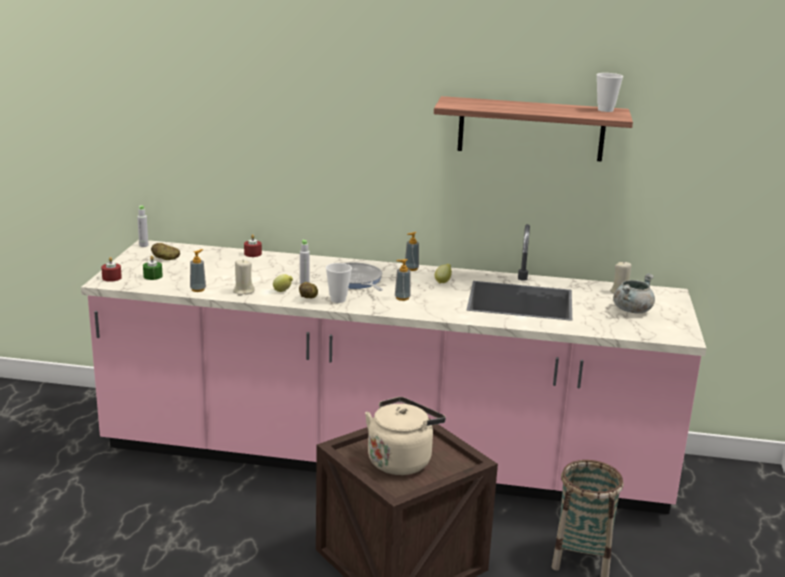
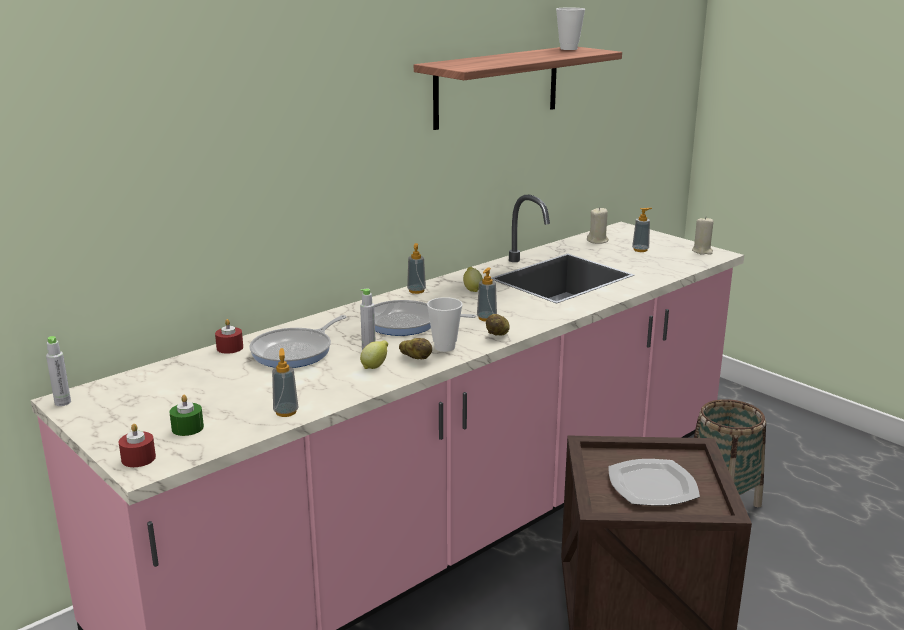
camera: 50 degrees left, 0 degrees up
potato [151,243,180,260] -> potato moved to [486,314,510,336]
beige candle [233,260,255,296] -> beige candle moved to [692,216,714,255]
beige kettle [365,397,446,475] -> plate [609,459,700,506]
grey cooking pot [613,273,655,314] -> soap dispenser [632,208,652,252]
none -> frying pan [249,315,347,368]

